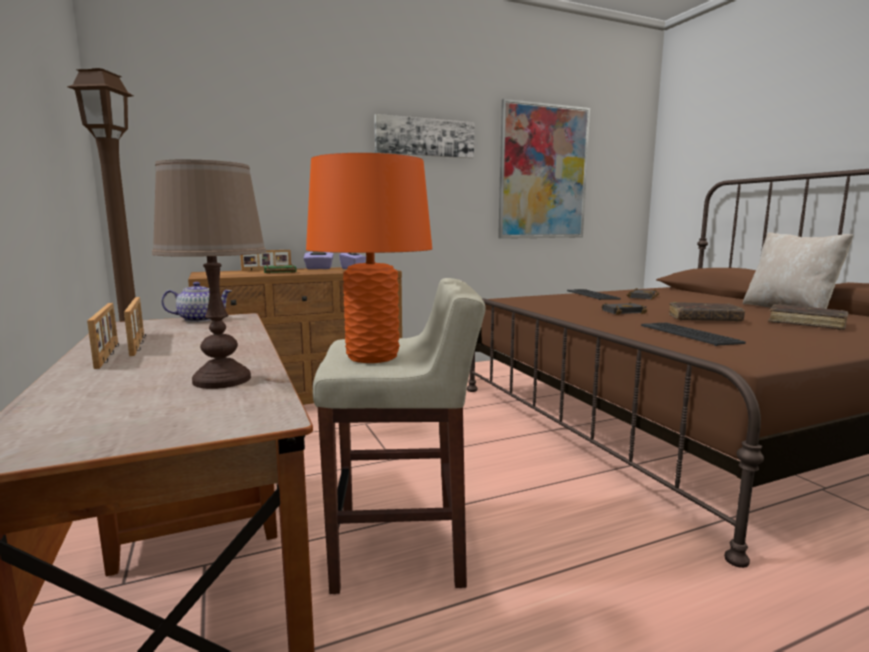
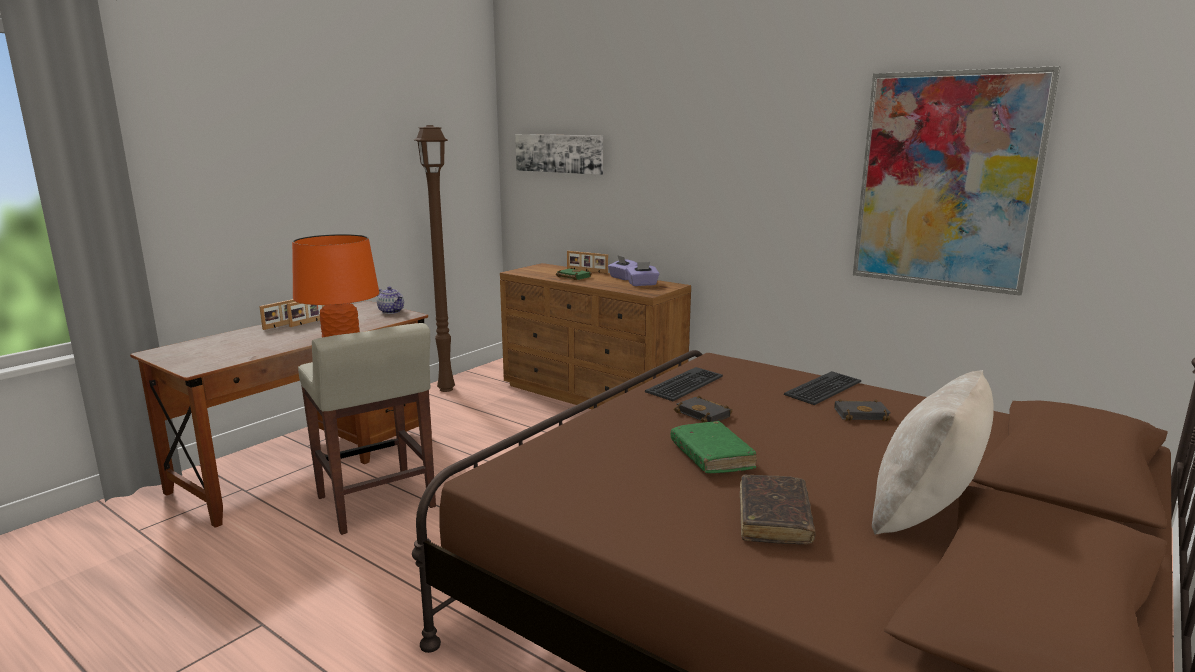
camera: 60 degrees right, 5 degrees up
brown table lamp [152,159,266,389] -> none
picture [374,114,474,158] -> picture moved to [515,134,603,175]
keyboard [641,323,746,346] -> keyboard moved to [645,367,723,401]
brown book [669,302,745,322] -> green book [671,421,757,473]

